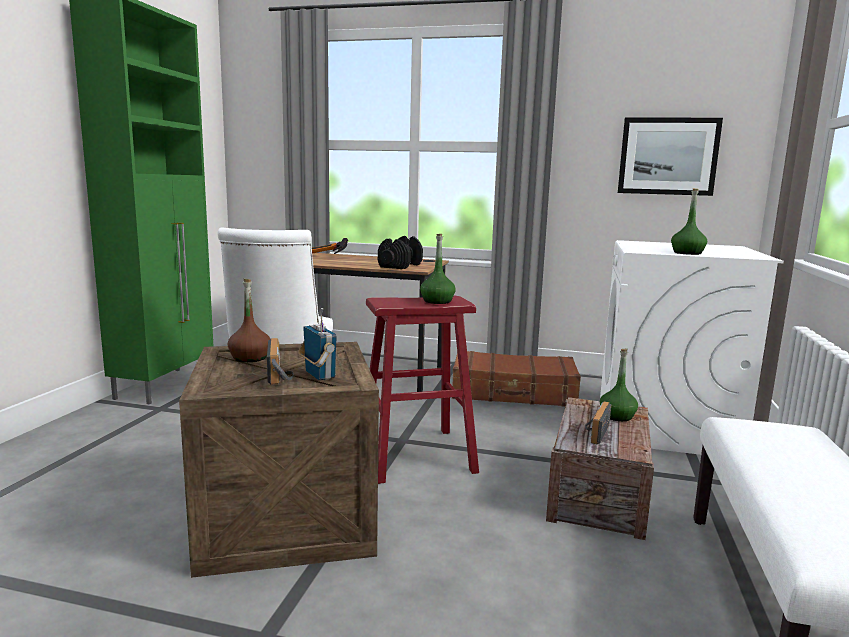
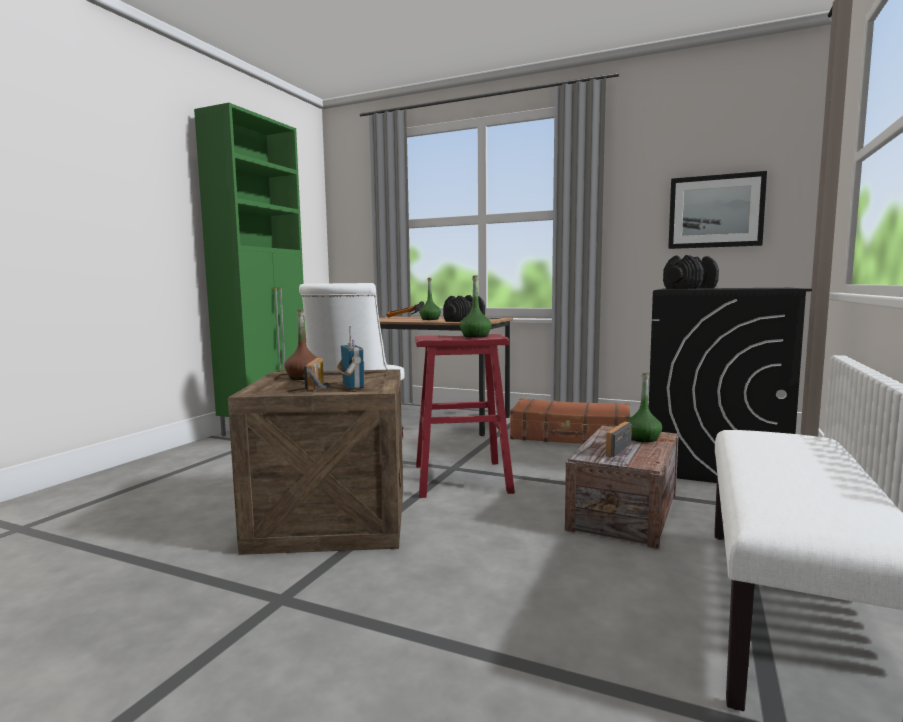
camera: 10 degrees right, 5 degrees down
white washing machine [600,240,784,455] -> black washing machine [649,288,812,483]
green bottle [671,188,707,255] -> green bottle moved to [419,277,441,320]
none -> black dumbbell [663,255,719,289]

